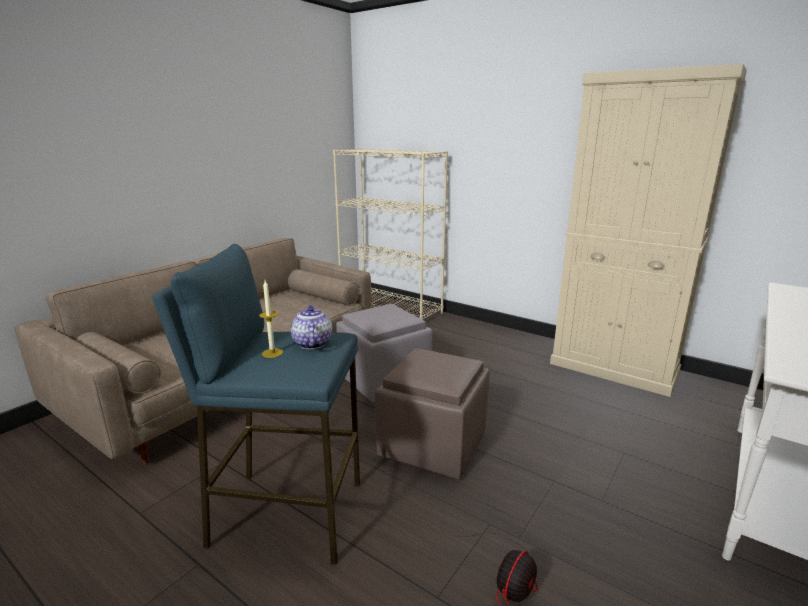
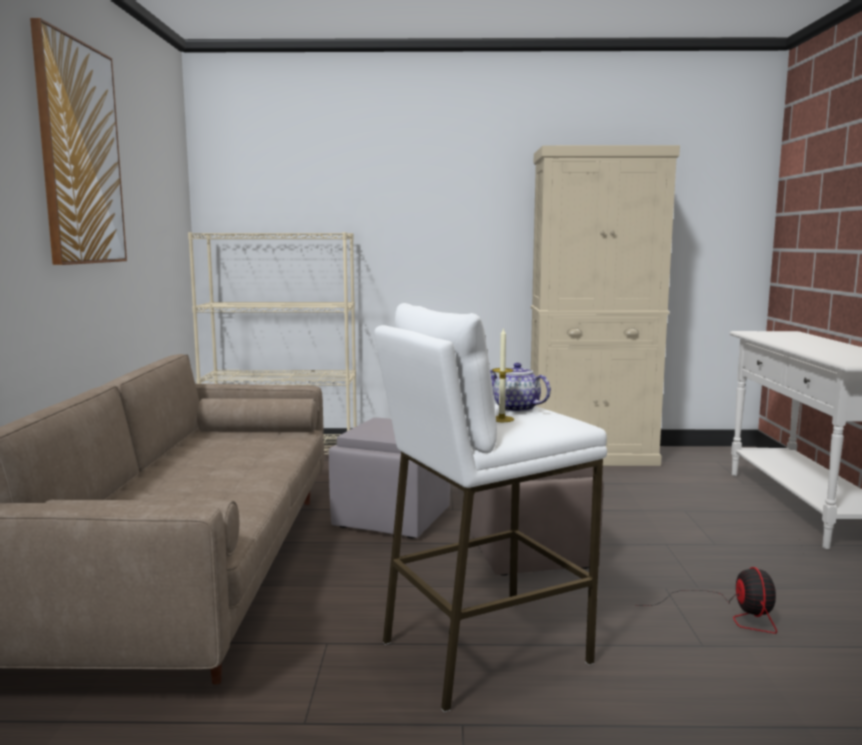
camera: 35 degrees left, 10 degrees down
blue stool [153,244,360,565] -> white stool [374,303,607,712]
none -> picture [30,18,127,265]

